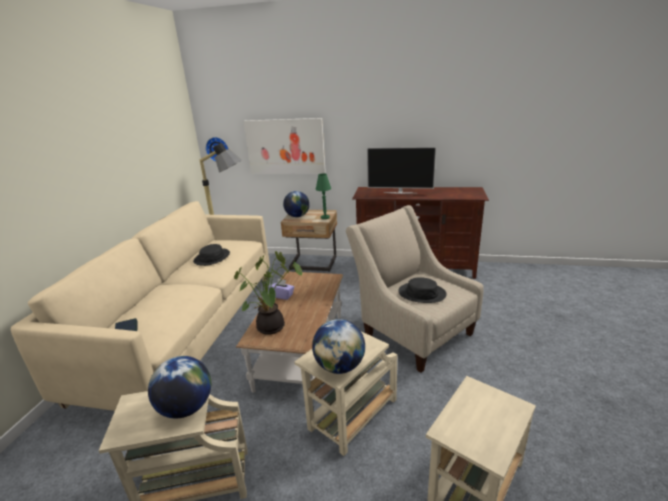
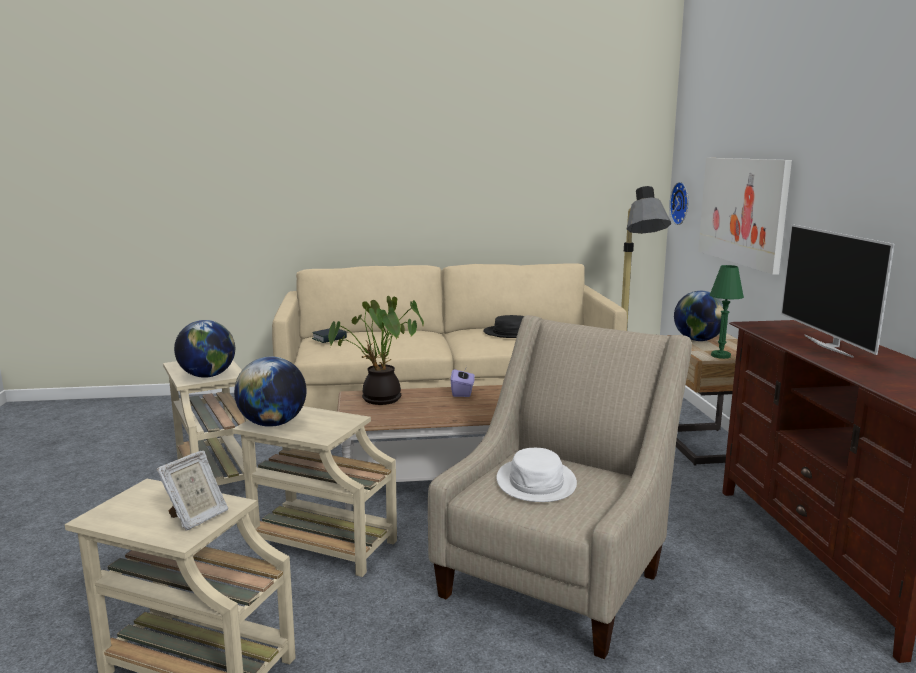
camera: 70 degrees right, 10 degrees down
black hat [399,277,447,303] -> white hat [497,448,577,502]
none -> picture frame [157,451,228,531]

